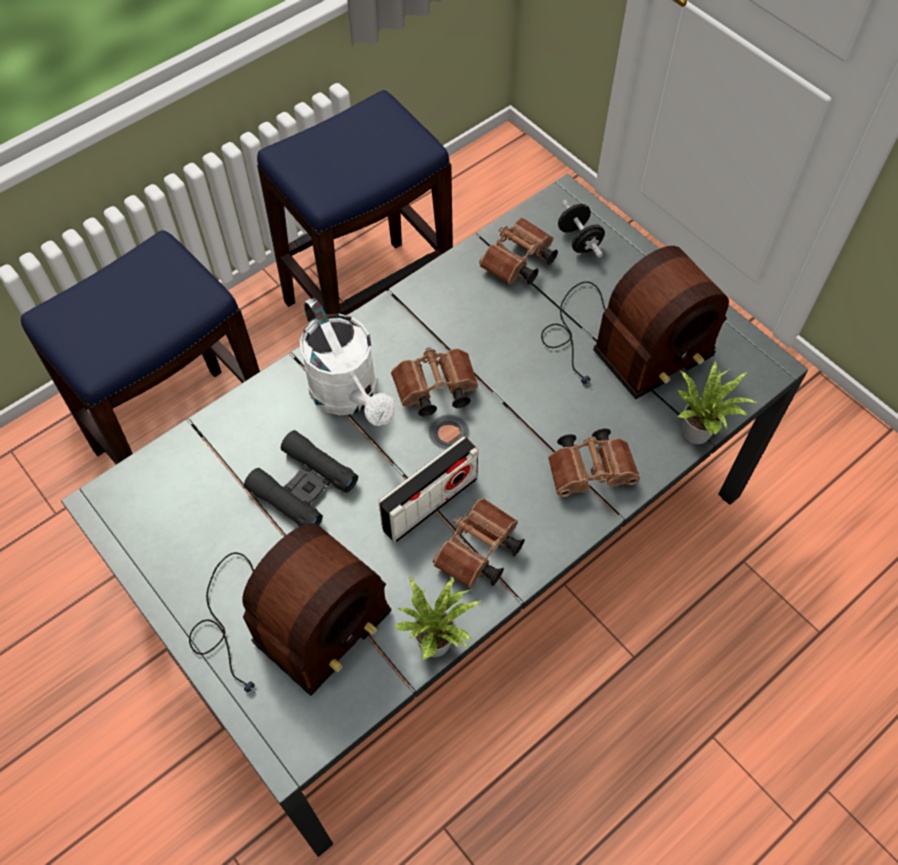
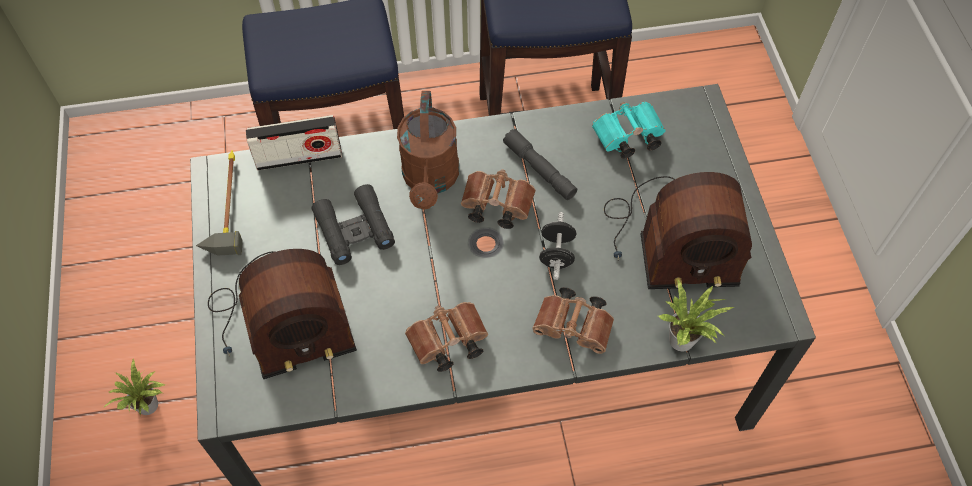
camera: 30 degrees right, 0 degrees up
white watering can [300,298,396,426] -> brown watering can [397,91,459,210]
radio [378,436,478,543] -> radio moved to [246,115,342,171]
potted plant [395,576,482,661] -> potted plant moved to [103,358,166,416]
brown binoculars [479,218,558,284] -> turquoise binoculars [592,102,665,159]
black dumbbell [558,200,605,258] -> black dumbbell moved to [539,212,576,280]
none -> hammer [196,150,243,256]
none -> grey flashlight [503,129,577,200]

